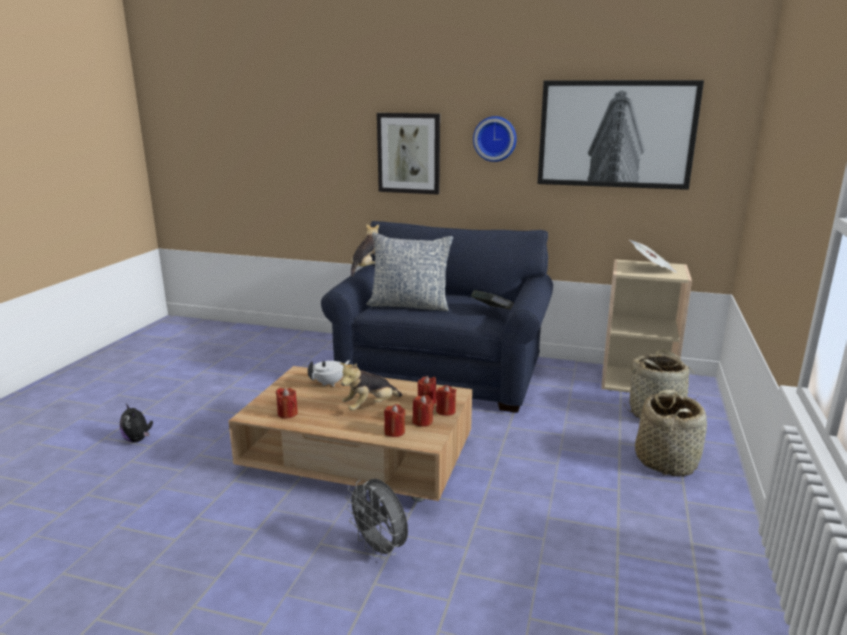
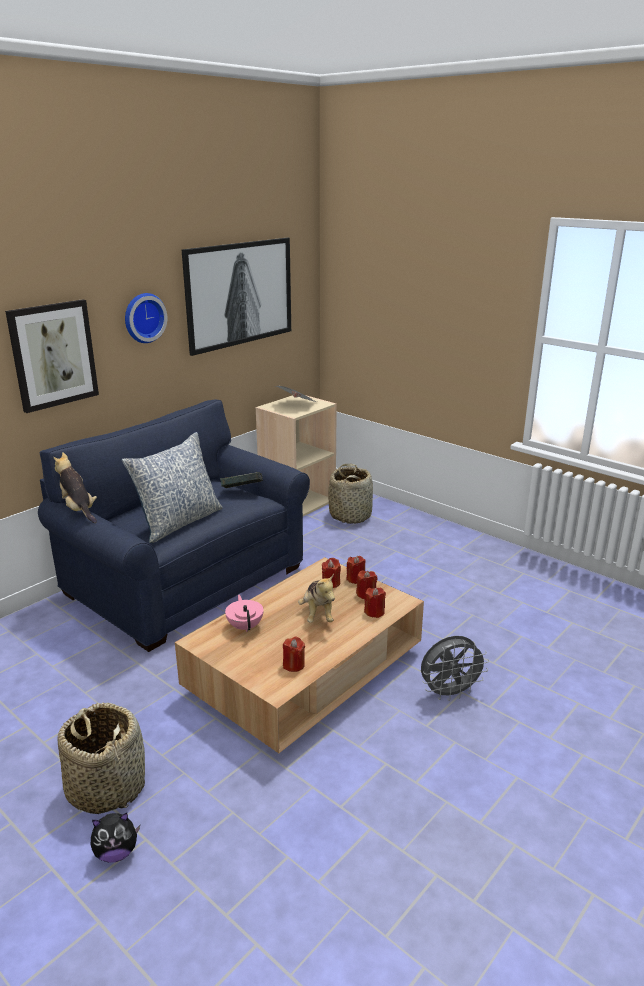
camera: 65 degrees left, 5 degrees up
white teapot [308,360,350,386] -> pink teapot [225,595,263,632]
basket [635,390,707,476] -> basket moved to [57,703,145,814]

